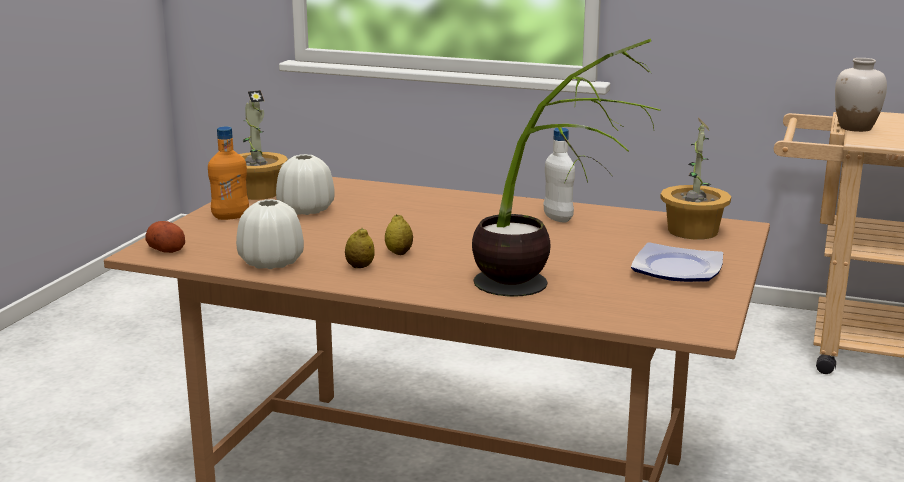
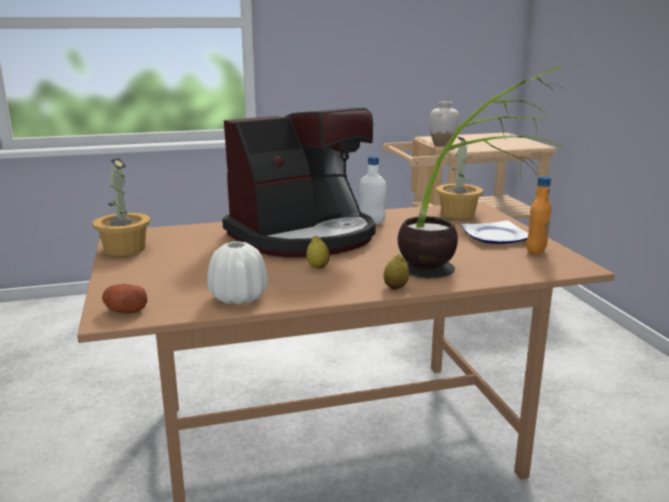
camera: 35 degrees left, 0 degrees up
orange bottle [208,126,249,220] -> orange bottle moved to [526,176,552,255]
white vase [276,154,335,215] -> none
lemon [345,228,375,268] -> lemon moved to [383,254,409,290]
none -> coffee machine [222,108,376,257]

